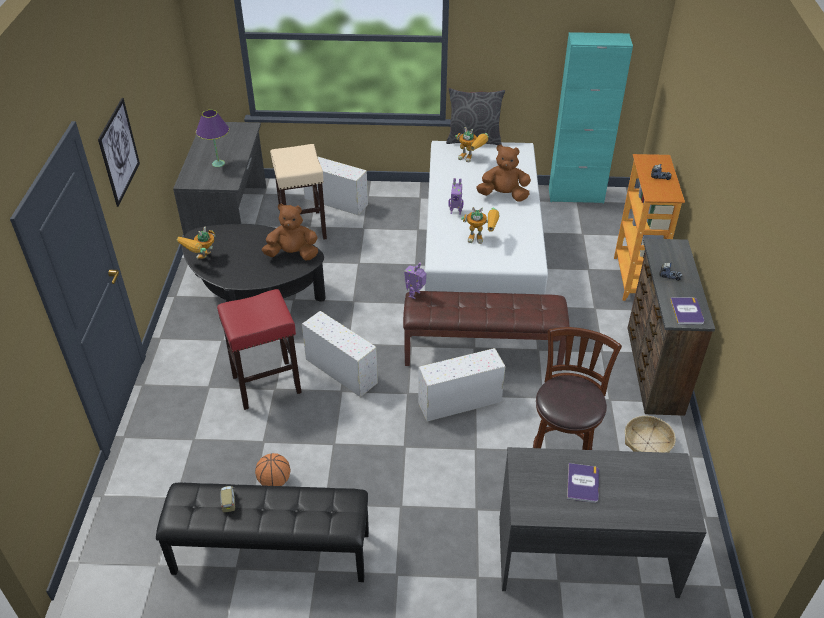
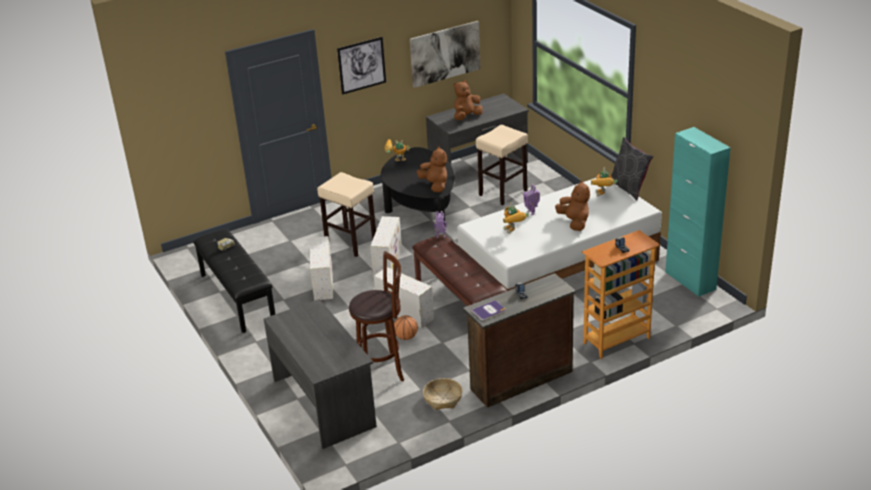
camera: 60 degrees right, 10 degrees down
purple table lamp [196,110,229,167] -> brown plush toy [453,80,483,120]
red stool [217,289,302,410] -> beige stool [317,172,376,257]
basketball [255,453,290,486] -> basketball moved to [394,315,418,340]
white storage box [304,156,368,216] -> white storage box moved to [310,236,333,301]
book [567,463,599,503] -> none
none -> picture [410,21,480,88]

